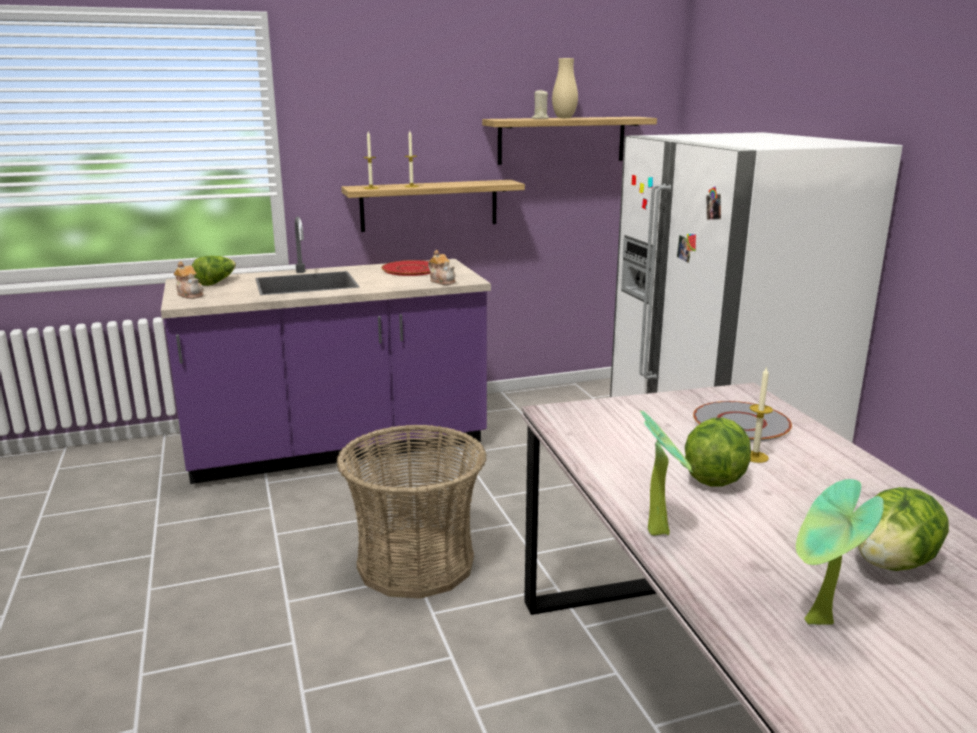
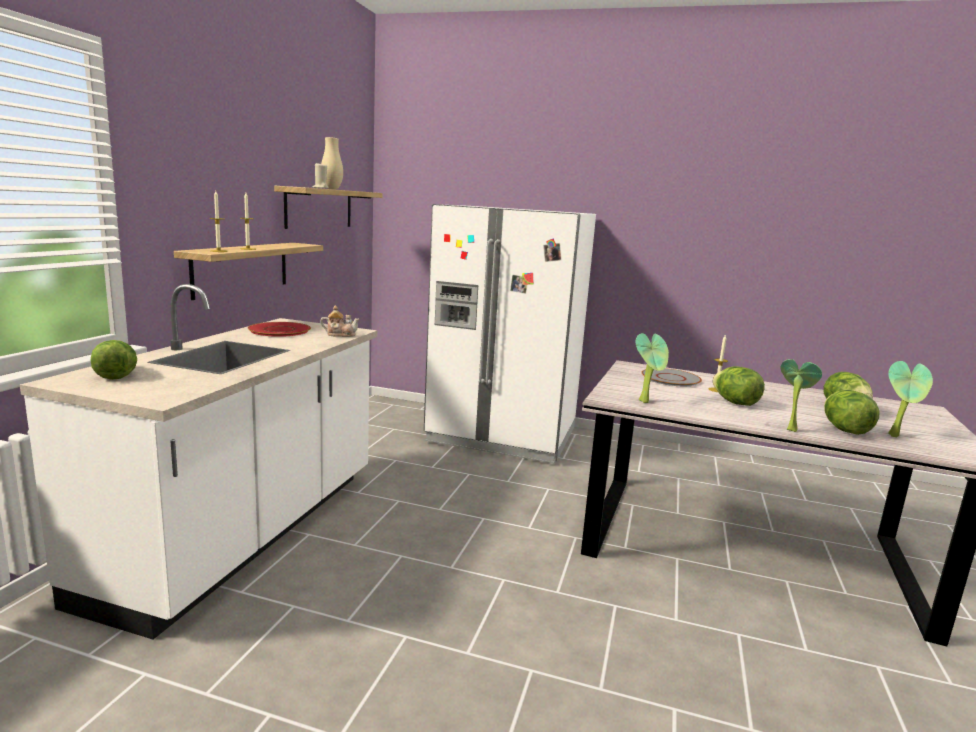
camera: 55 degrees left, 5 degrees down
purple counter [161,217,491,484] -> white counter [20,284,377,639]
teapot [174,261,203,299] -> none
basket [337,425,487,599] -> none
none -> potted plant [636,333,669,403]
none -> lettuce [824,390,880,435]

